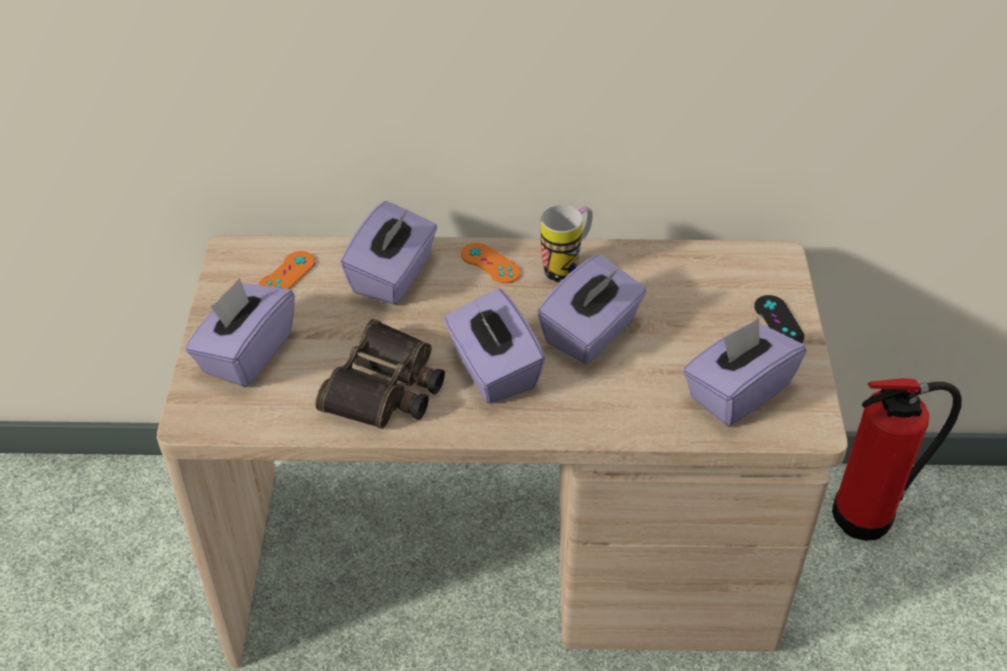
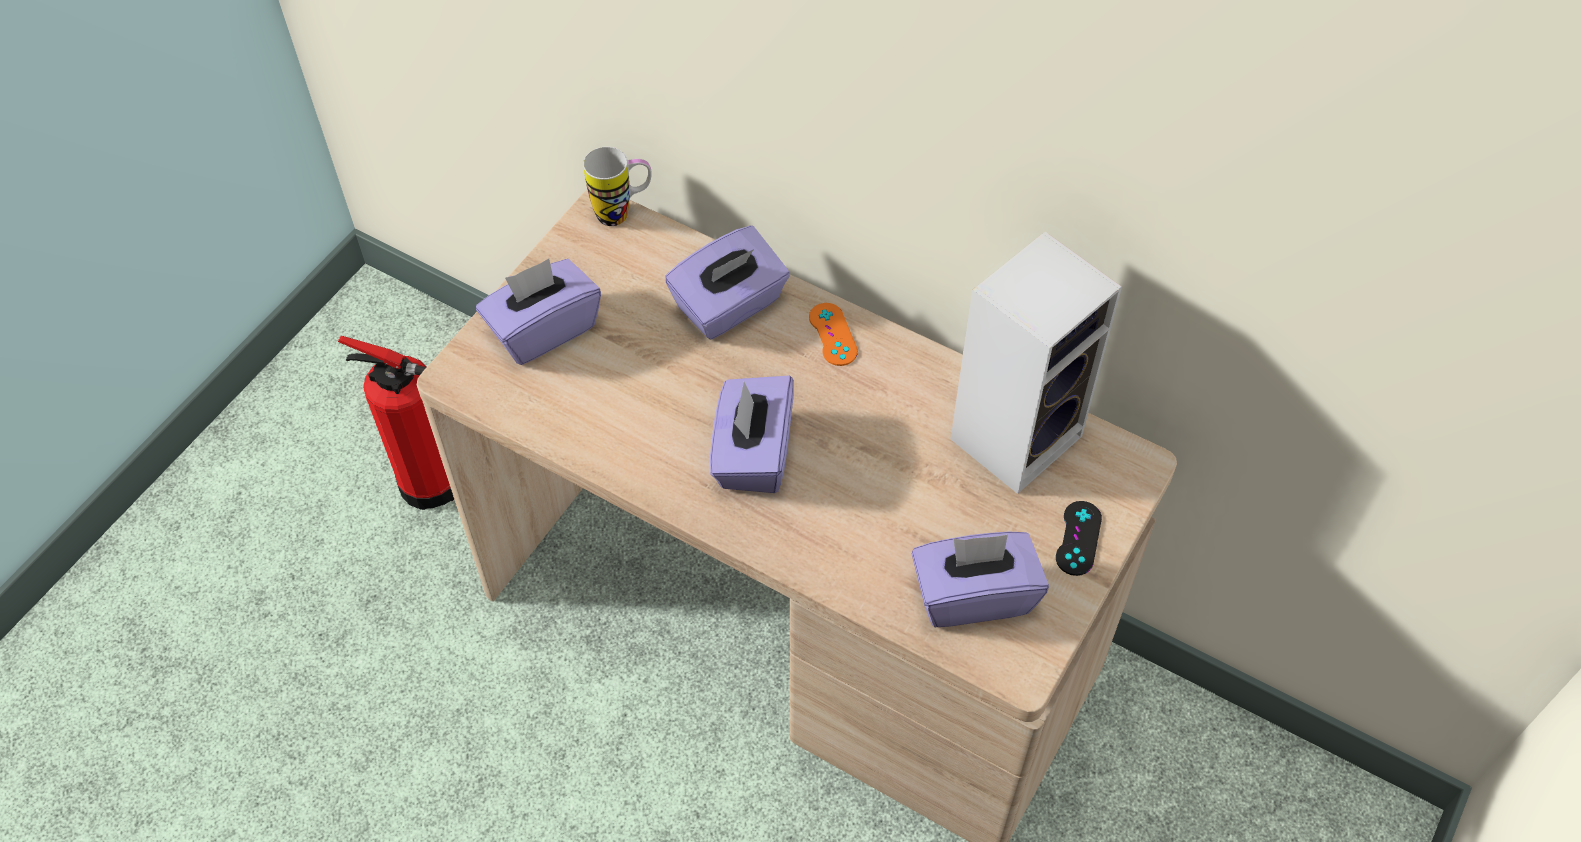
camera: 30 degrees right, 10 degrees up
orange game controller [258,251,315,289] -> none
binoculars [315,319,445,429] -> none
purple tissue box [537,254,647,364] -> none
mug [541,205,593,282] -> mug moved to [583,146,652,226]
fire extinguisher [832,378,962,541] -> fire extinguisher moved to [338,336,454,510]
none -> speaker [951,231,1122,494]

